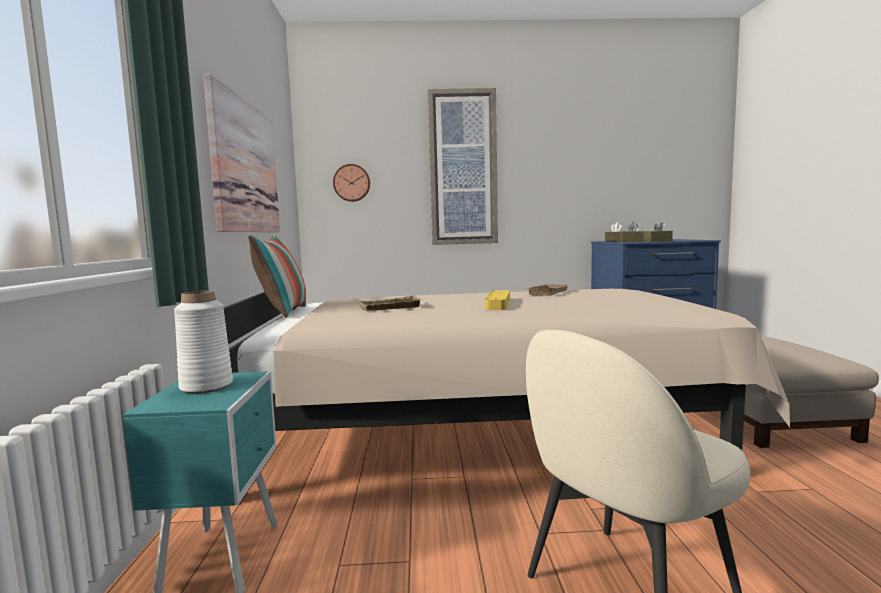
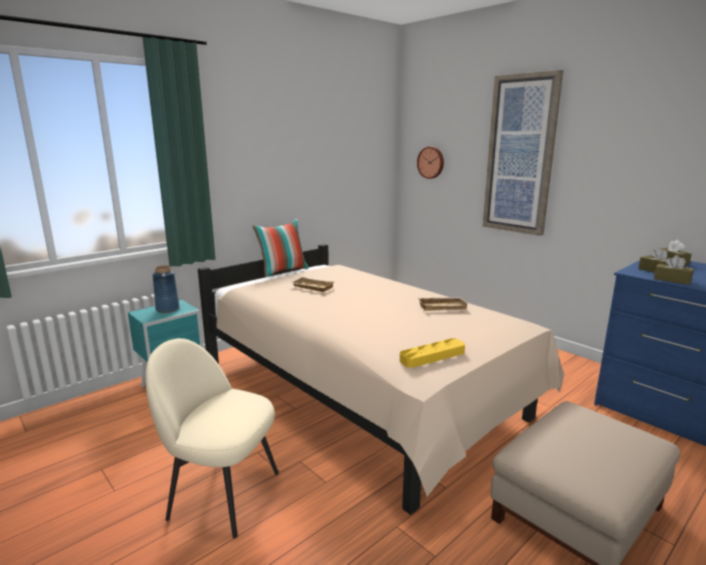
camera: 50 degrees right, 10 degrees up
white vase [174,291,233,394] -> blue vase [152,266,180,313]
picture [203,74,280,232] -> none
yellow tray [485,290,510,310] -> yellow tray moved to [400,338,465,368]

